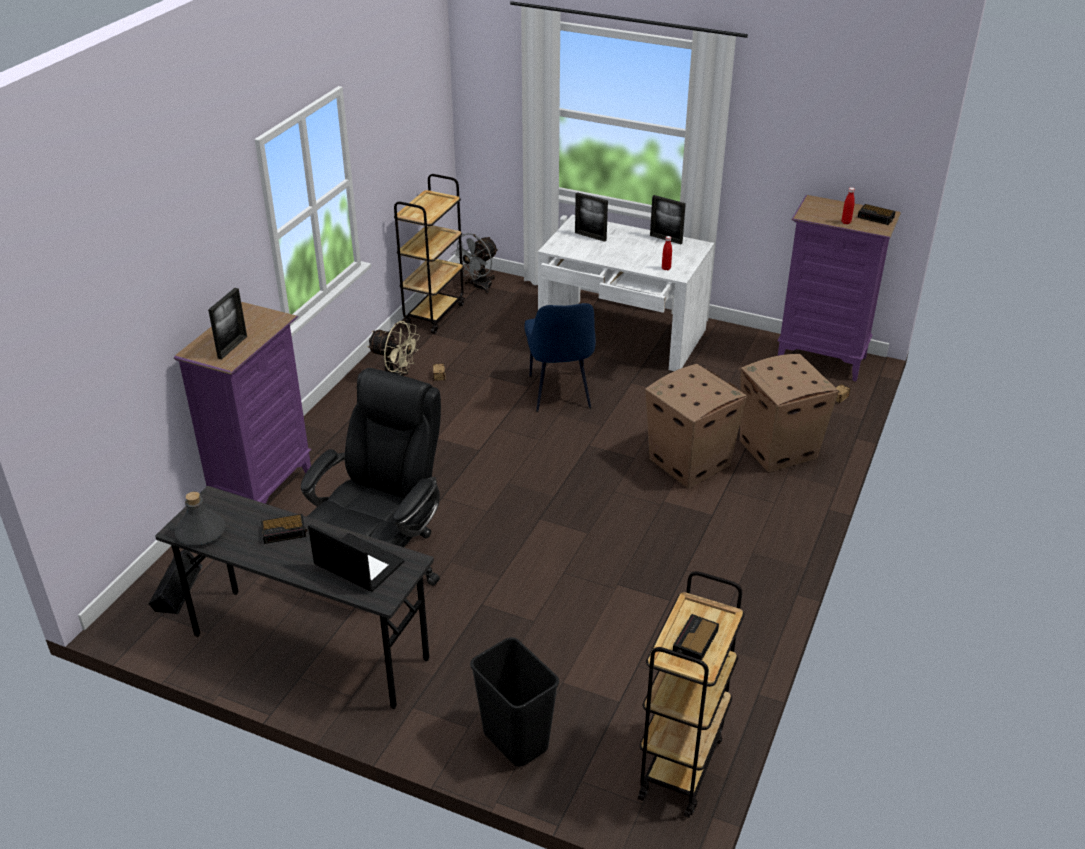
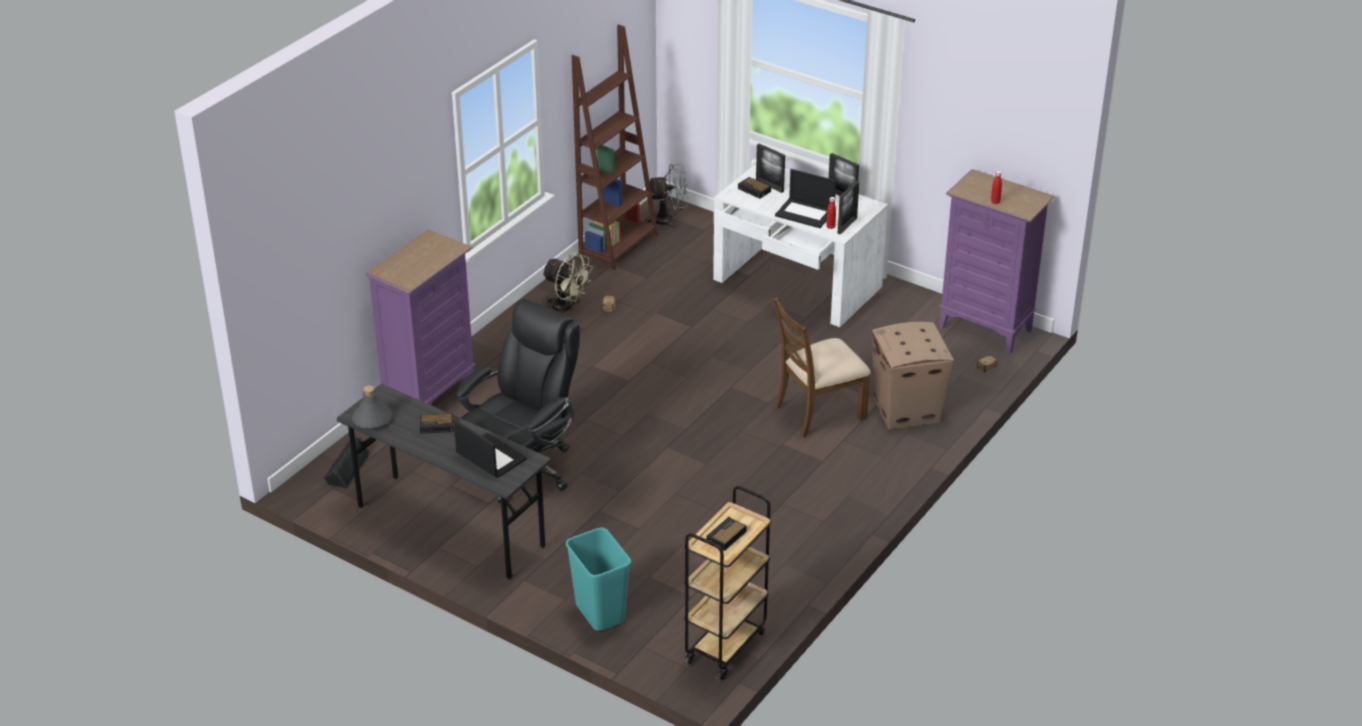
camera: 10 degrees right, 0 degrees up
picture frame [208,288,247,359] -> picture frame moved to [838,181,859,235]
brown cart [394,174,465,334] -> brown bookcase [572,24,658,270]
grey fan [451,233,498,294] -> grey fan turned 150 degrees counterclockwise [645,164,689,229]
black trash can [470,637,559,767] -> turquoise trash can [566,528,631,631]
blue chair [525,303,596,412] -> none
cardboard box [645,364,747,488] -> brown chair [773,297,871,438]
alarm clock [858,204,896,225] -> alarm clock moved to [738,177,771,199]
none -> laptop [775,169,836,228]

